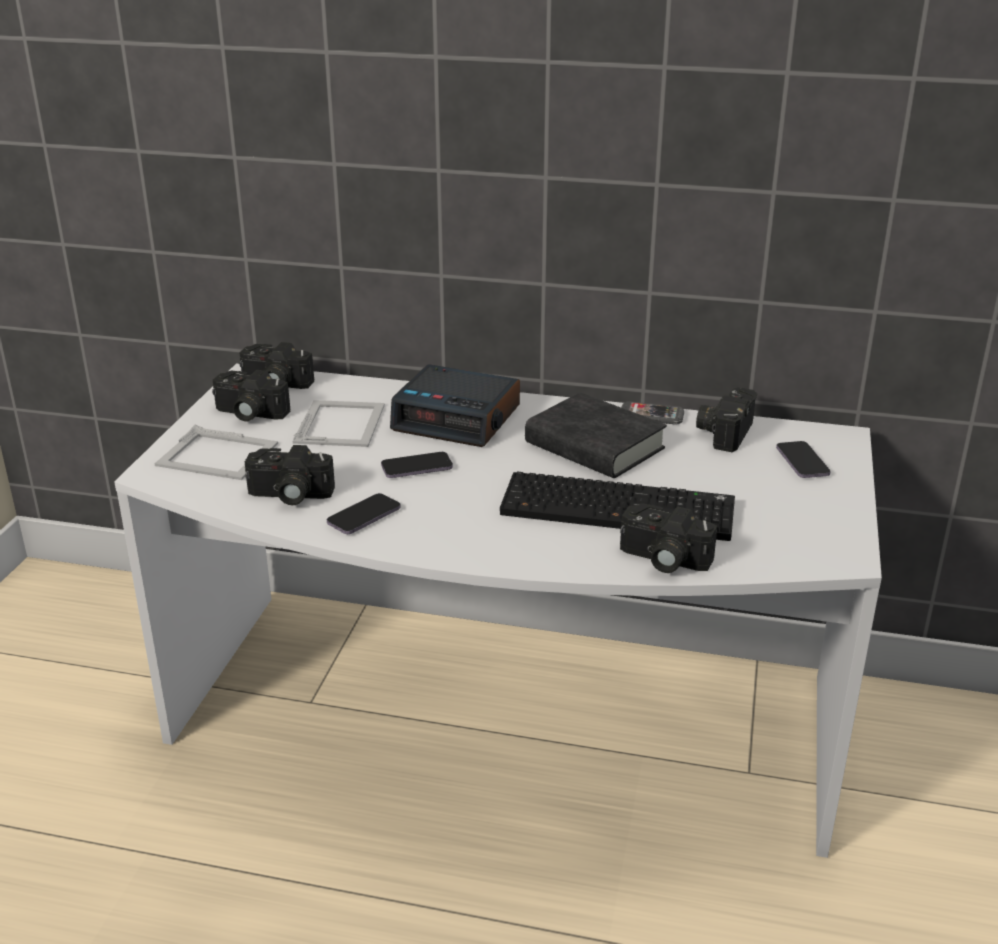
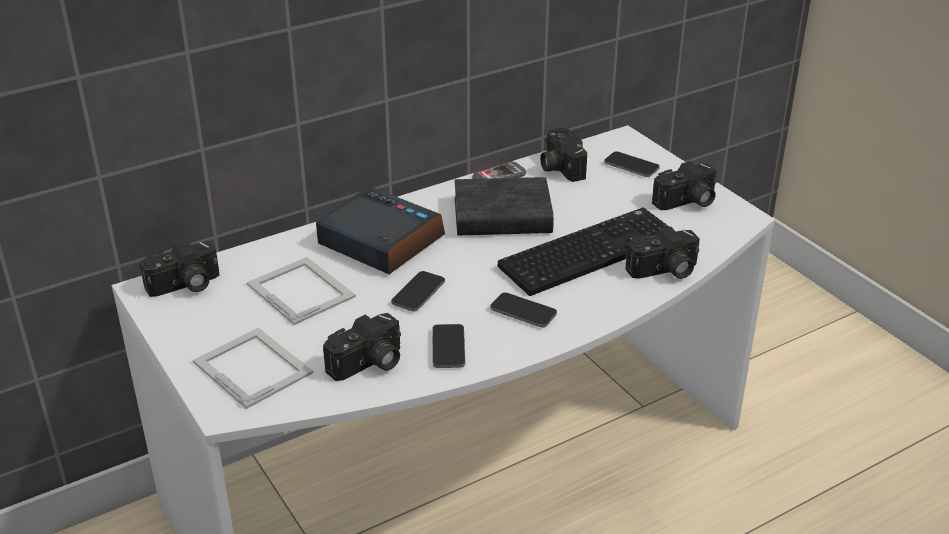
camera: 45 degrees left, 5 degrees up
picture frame [154,425,278,480] -> picture frame turned 105 degrees counterclockwise [193,328,313,409]
camera [212,370,291,421] -> camera moved to [652,161,717,210]
alarm clock [390,364,520,447] -> alarm clock turned 120 degrees counterclockwise [316,186,445,274]
none -> phone [490,292,557,327]

